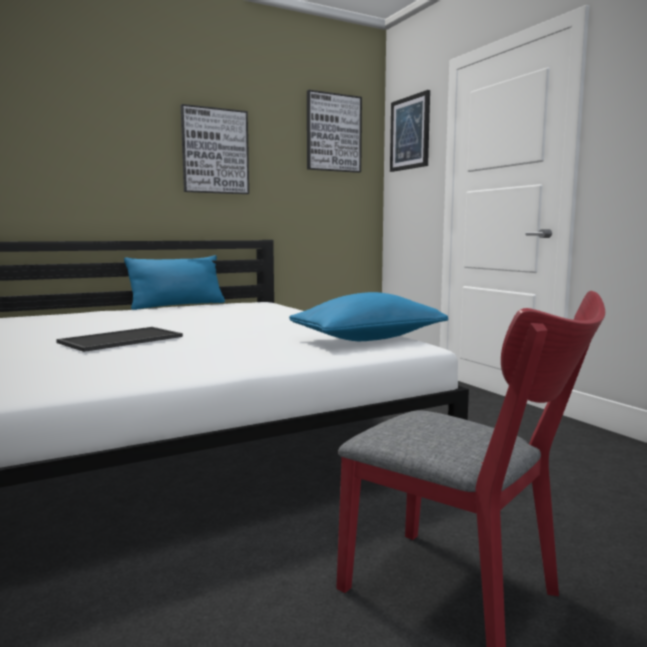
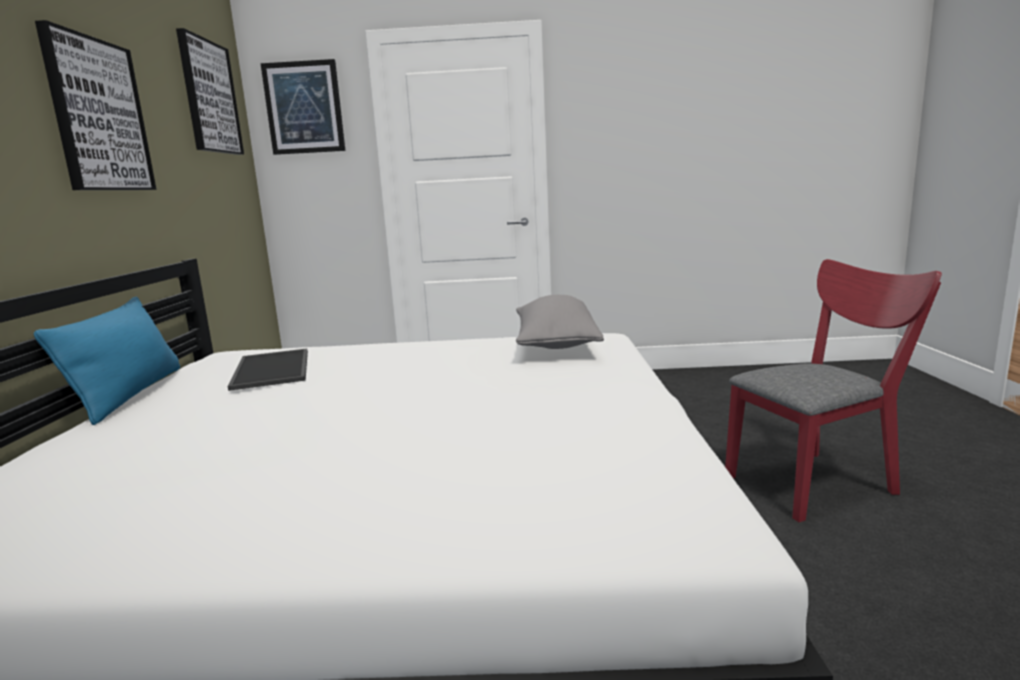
camera: 60 degrees left, 5 degrees up
tray [56,327,183,352] -> tray moved to [228,348,308,391]
blue pillow [289,292,448,341] -> grey pillow [516,295,604,349]

